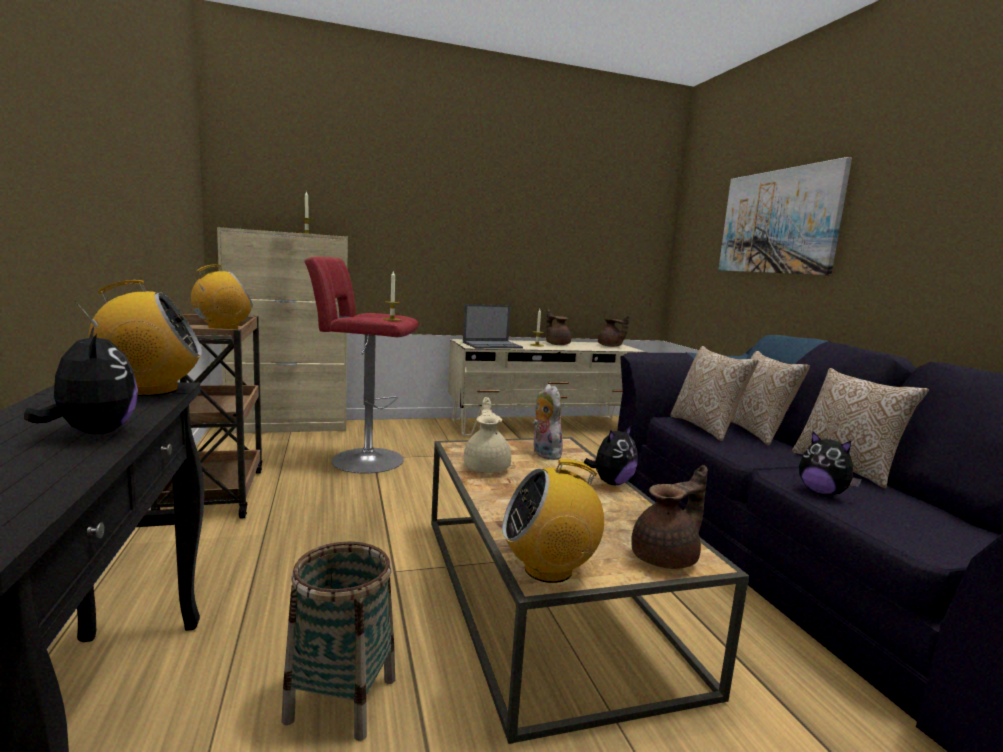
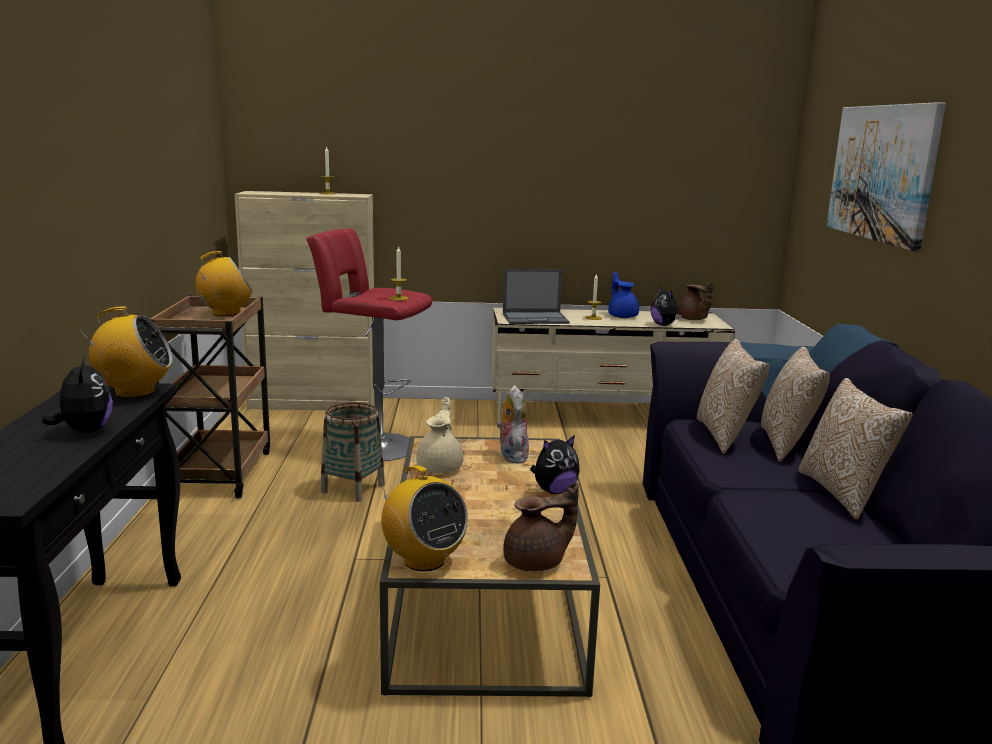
camera: 15 degrees right, 5 degrees up
basket [281,542,395,741] -> basket moved to [321,402,385,502]
radio [502,459,604,583] -> radio turned 135 degrees counterclockwise [379,465,468,571]
brown teapot [546,309,571,345] -> blue teapot [608,272,639,318]
plush toy [799,431,862,496] -> plush toy moved to [651,287,682,326]

